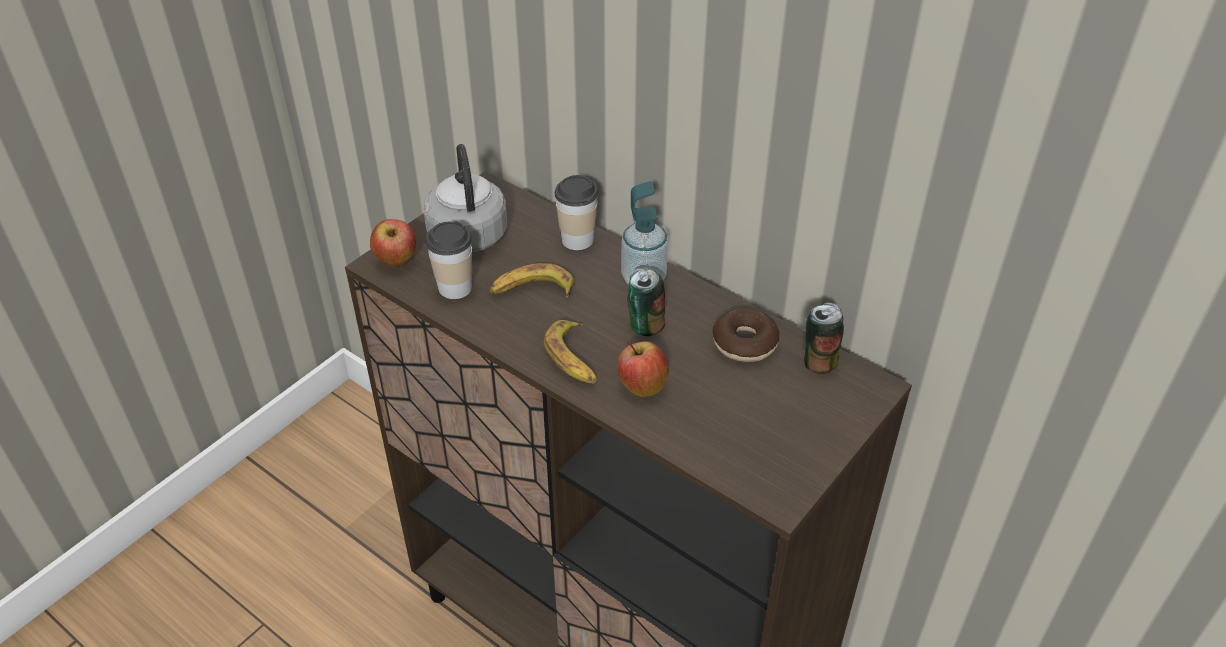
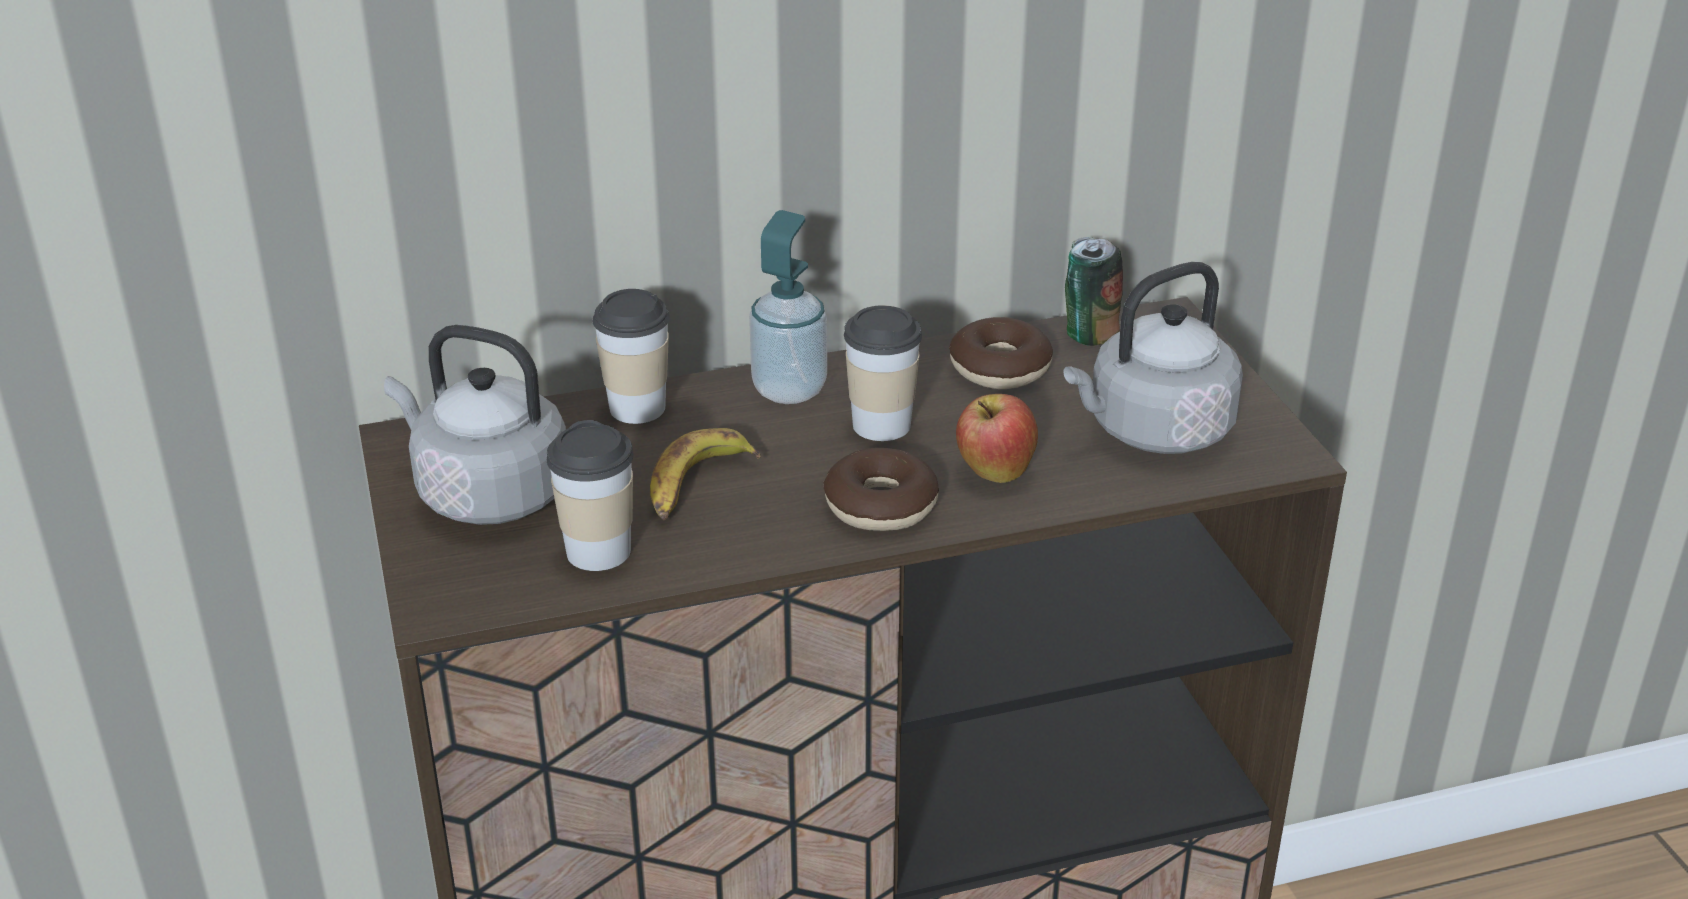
camera: 55 degrees left, 10 degrees down
apple [370,219,416,267] -> none
banana [544,320,597,384] -> donut [823,448,939,531]
can [627,268,665,337] -> cup [844,305,922,441]
none -> grey kettle [1063,262,1243,454]

